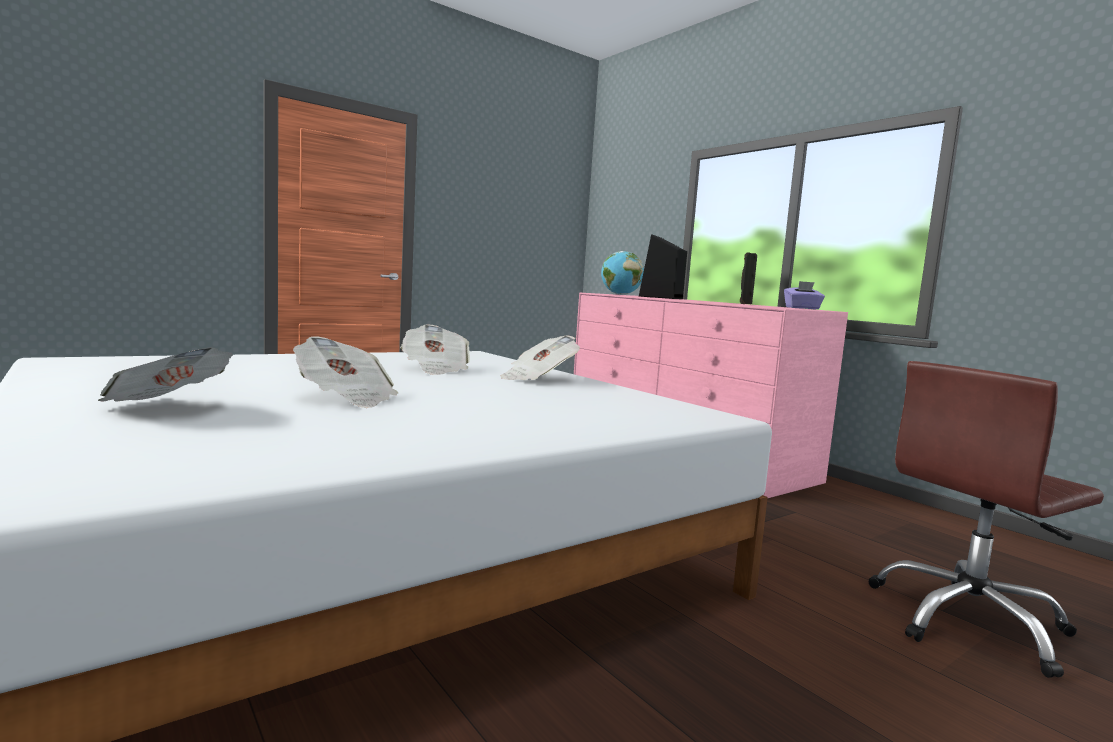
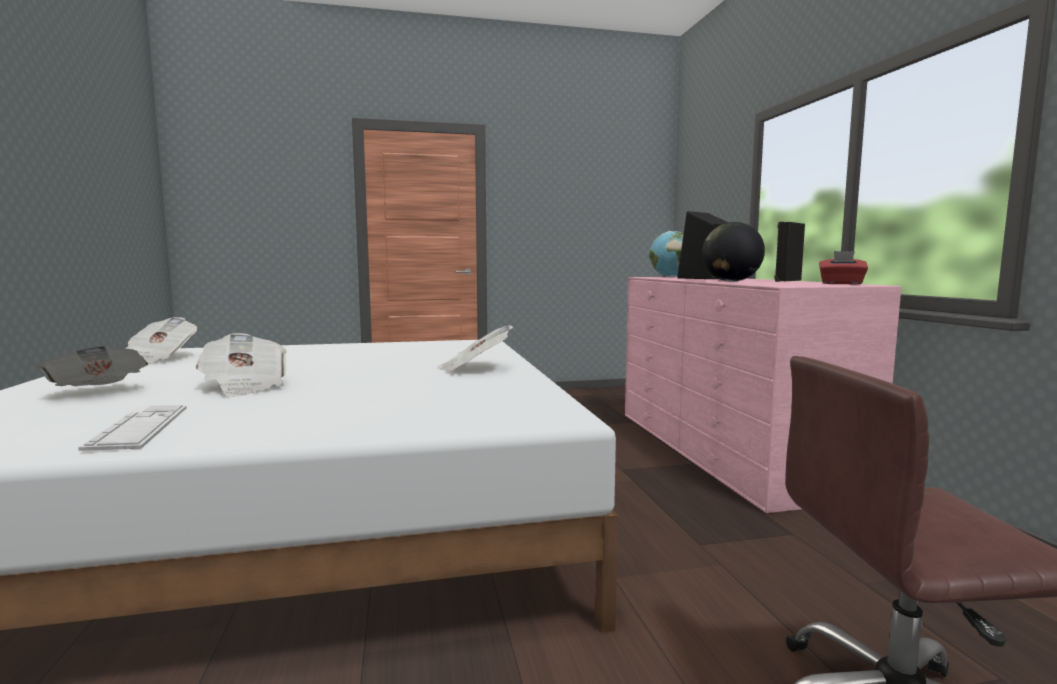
camera: 25 degrees right, 0 degrees up
newspaper [401,324,470,375] -> newspaper moved to [125,317,197,362]
purple tissue box [784,281,825,309] -> red tissue box [819,251,868,285]
none -> keyboard [78,405,186,451]
none -> globe [702,222,765,282]

